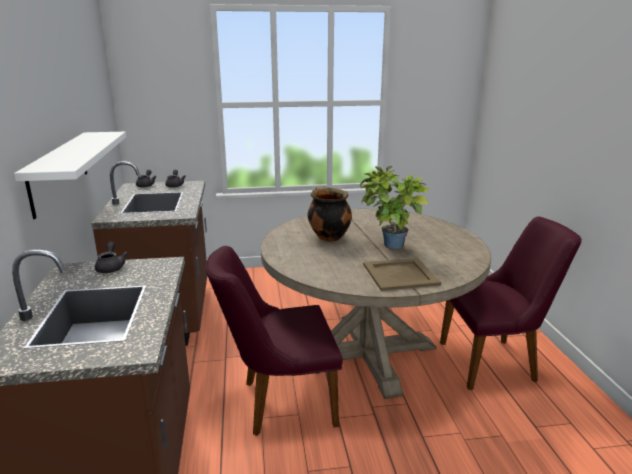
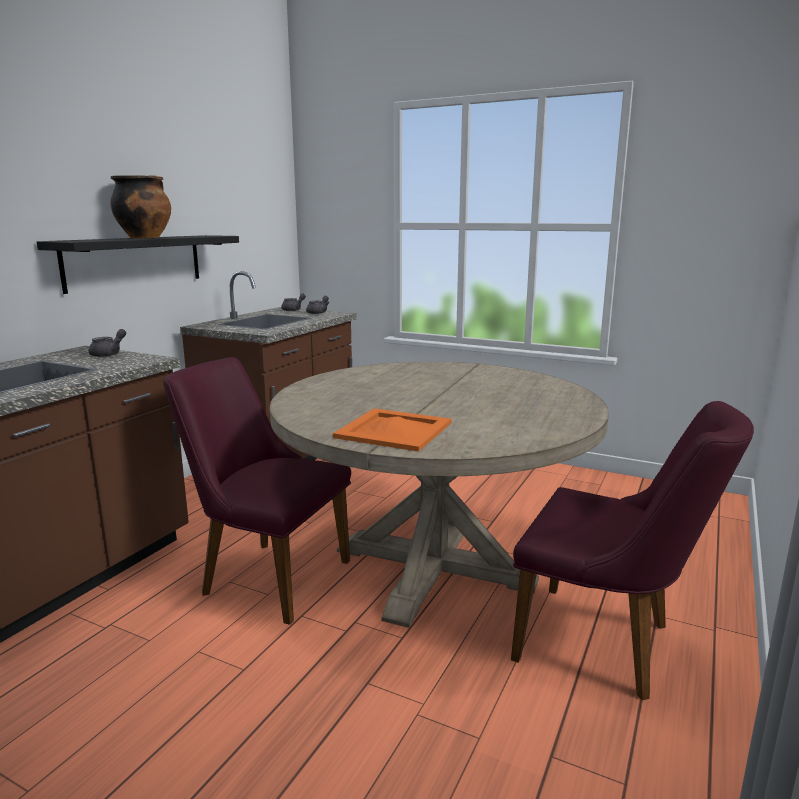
camera: 35 degrees right, 5 degrees down
white shelf [14,132,126,219] -> black shelf [37,235,239,294]
cooking pot [308,187,352,242] -> cooking pot moved to [110,175,171,239]
potted plant [360,166,428,249] -> none
beige tray [363,258,441,291] -> orange tray [333,408,452,452]

